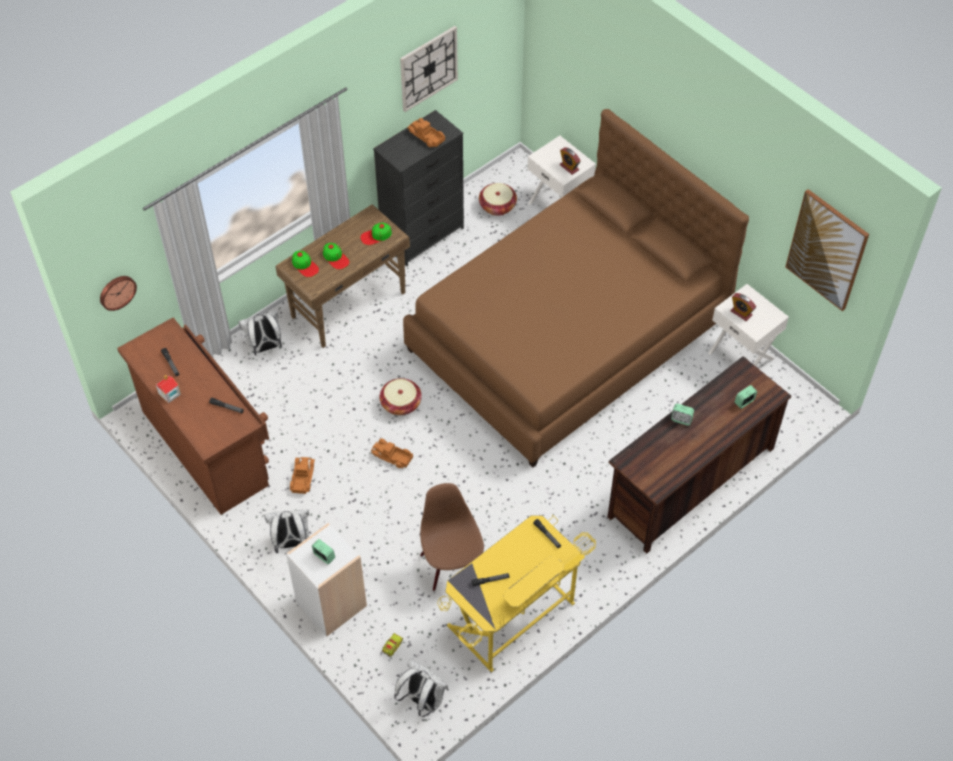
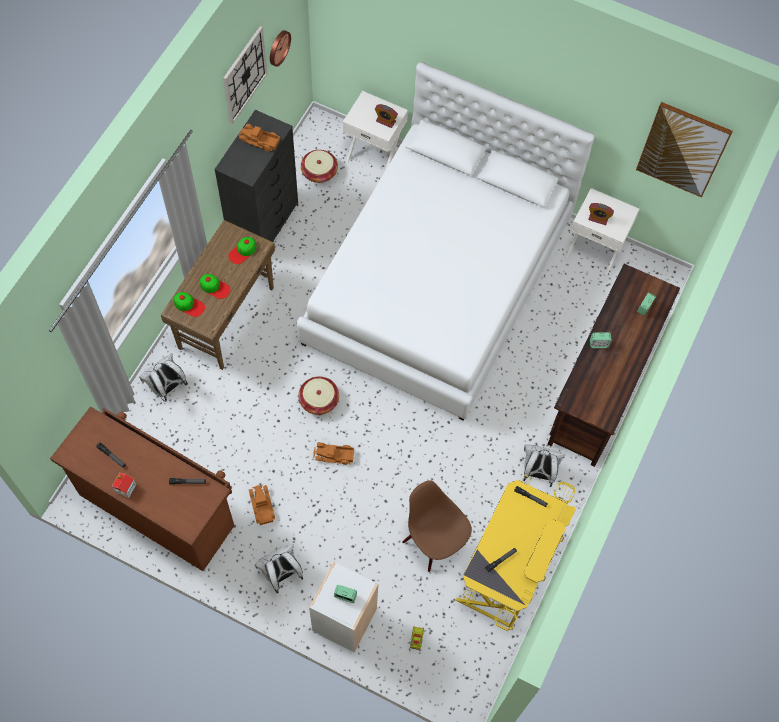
camera: 25 degrees left, 10 degrees up
wall clock [100,276,137,311] -> wall clock moved to [270,30,291,67]
white backpack [394,660,449,717] -> white backpack moved to [523,445,566,487]
brown bed [403,109,749,467] -> white bed [297,62,595,421]

